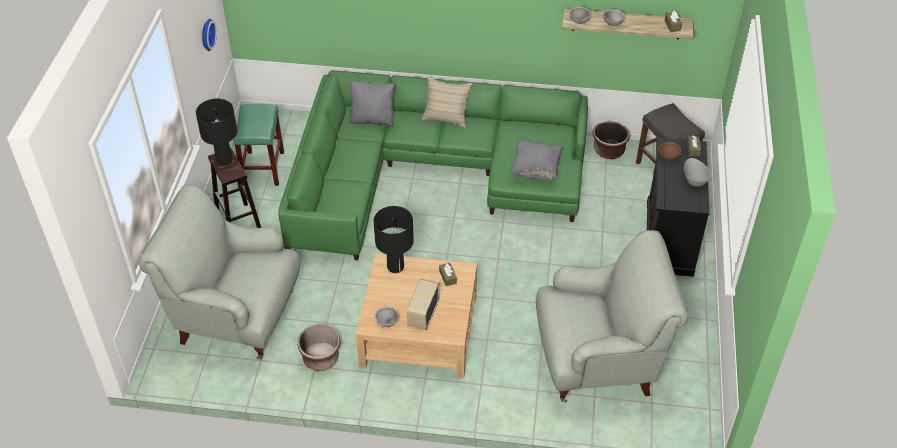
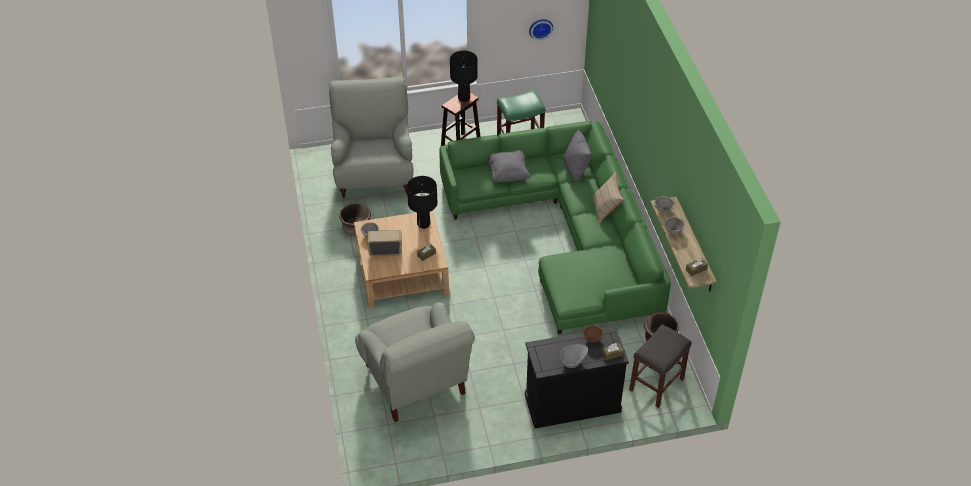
camera: 70 degrees right, 0 degrees up
grey pillow [509,140,563,180] -> grey pillow moved to [488,150,530,182]

